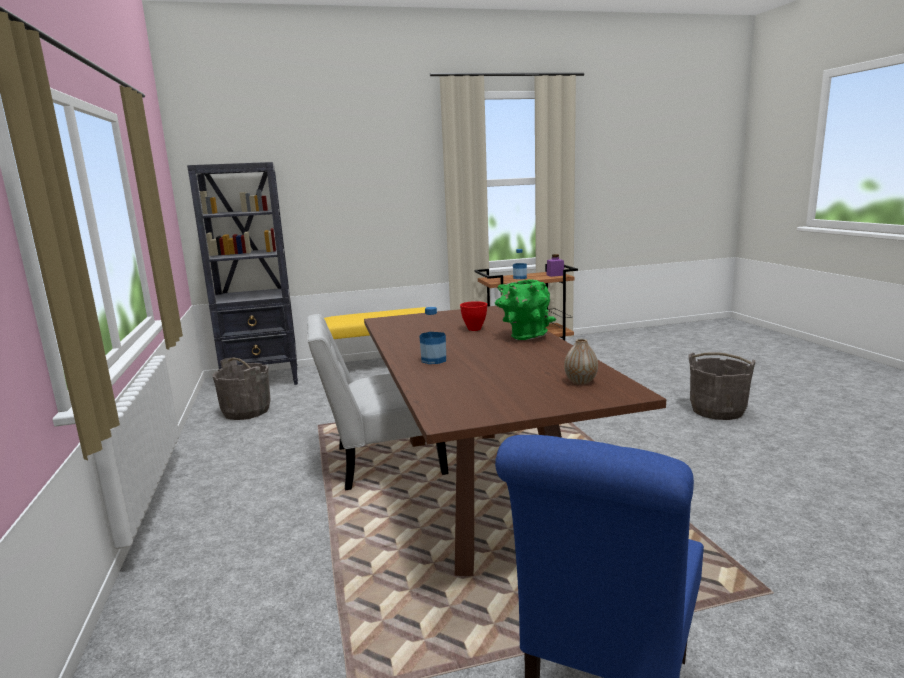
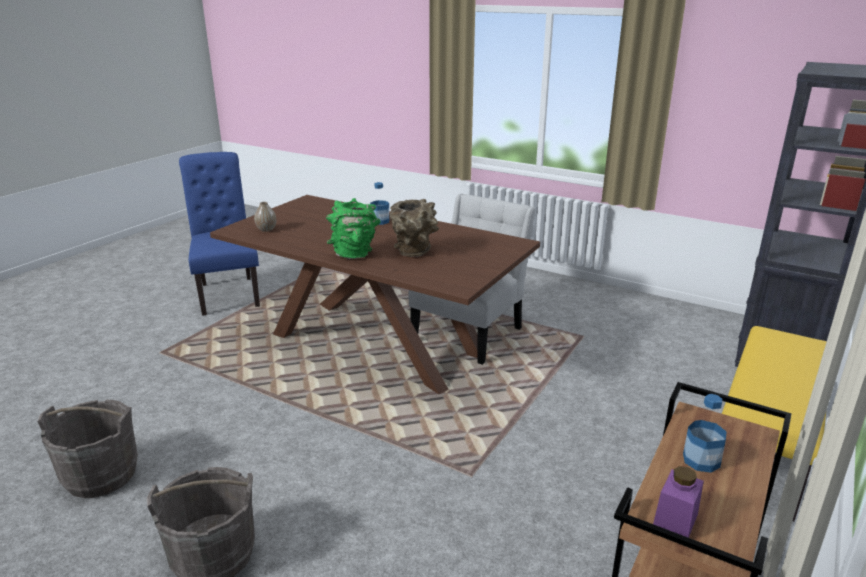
camera: 135 degrees right, 10 degrees up
grey bucket [212,357,270,420] -> grey bucket moved to [37,399,138,498]
red bowl [460,301,487,331] -> brown vase [390,199,439,257]

